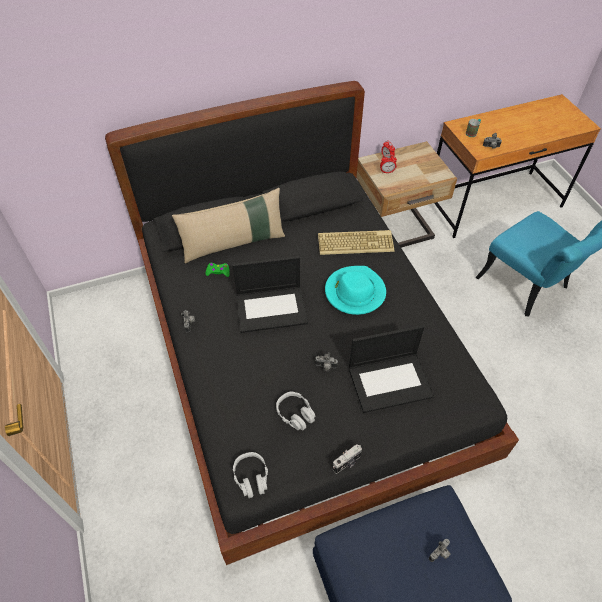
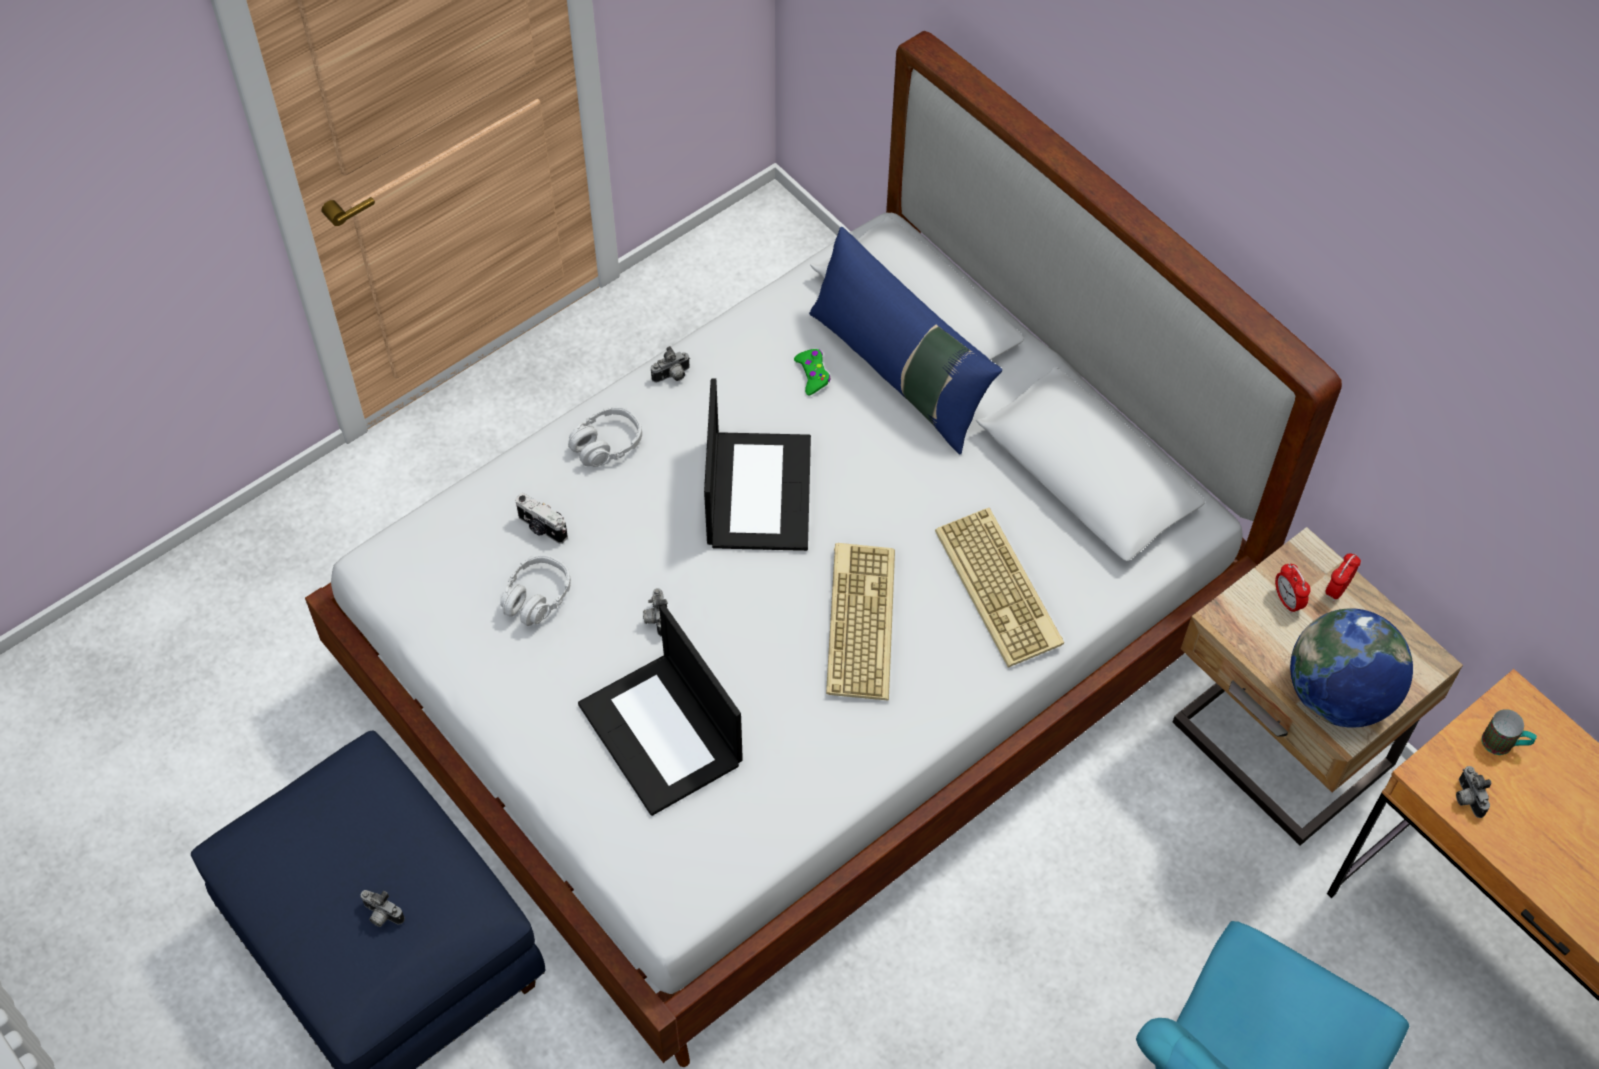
camera: 70 degrees right, 5 degrees up
black bed [105,81,519,565] -> white bed [305,31,1342,1067]
beige pillow [172,188,285,264] -> blue pillow [809,227,1002,455]
laptop [232,256,308,333] -> laptop turned 150 degrees counterclockwise [704,379,811,551]
grey headphones [233,452,268,498] -> grey headphones moved to [568,406,642,467]
turquoise hat [325,266,386,315] -> keyboard [826,543,895,701]
camera [332,445,362,474] -> camera moved to [515,493,568,544]
none -> globe [1290,608,1413,728]

